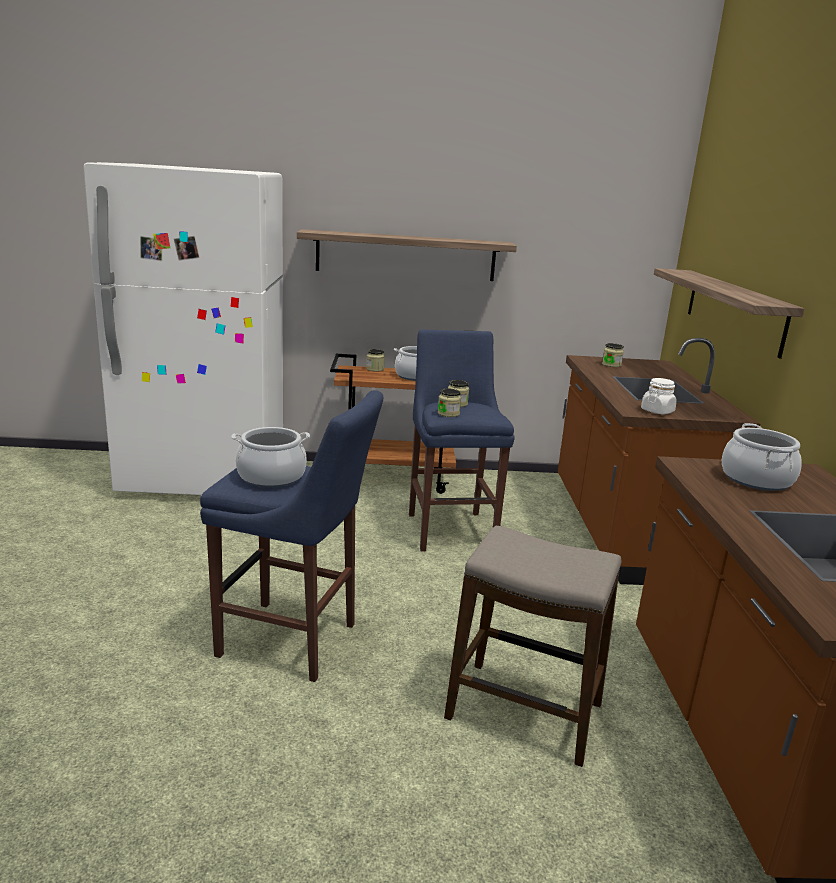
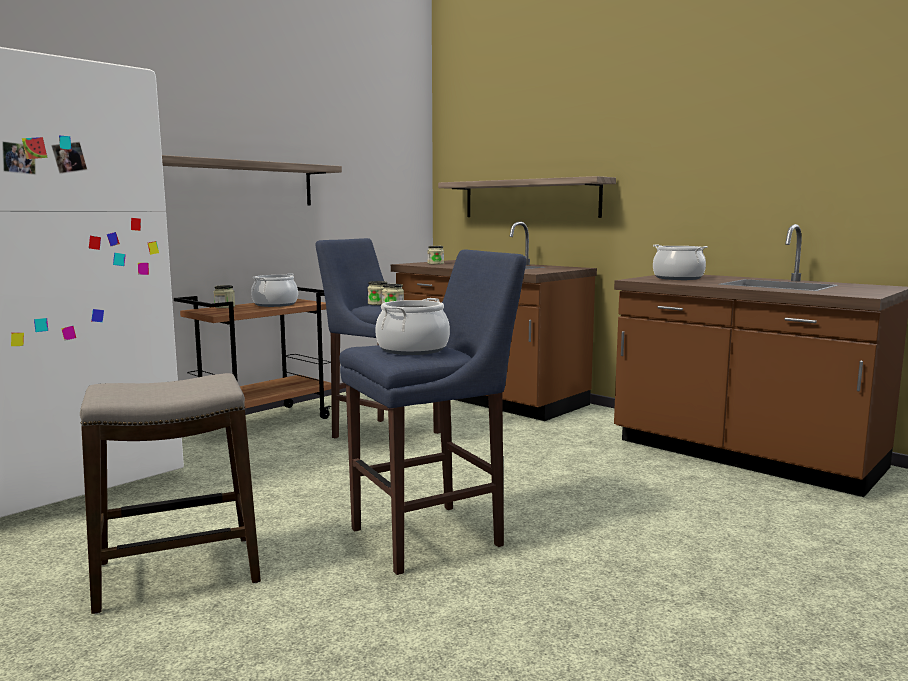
camera: 45 degrees left, 10 degrees down
stool [444,526,621,767] -> stool moved to [80,373,261,614]
white jar [641,378,677,415] -> none

